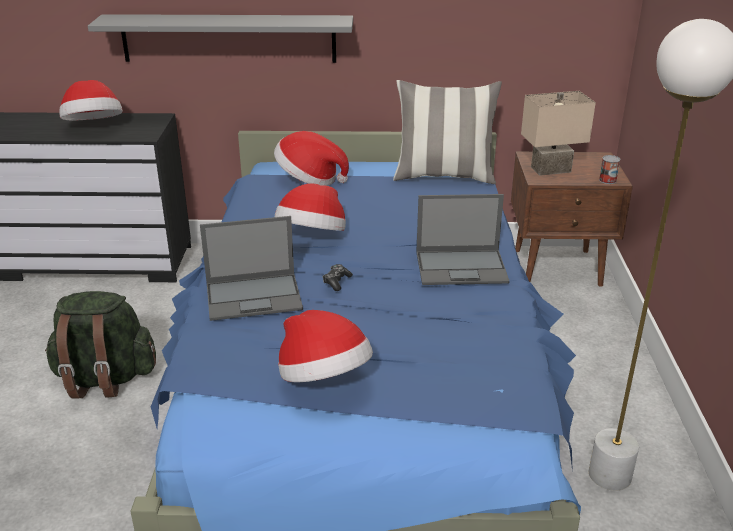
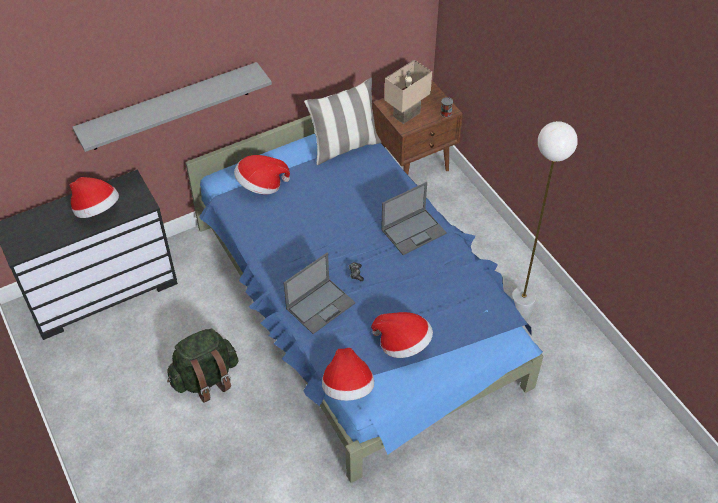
camera: 30 degrees left, 20 degrees up
hat [275,184,346,231] -> hat moved to [322,348,374,401]

